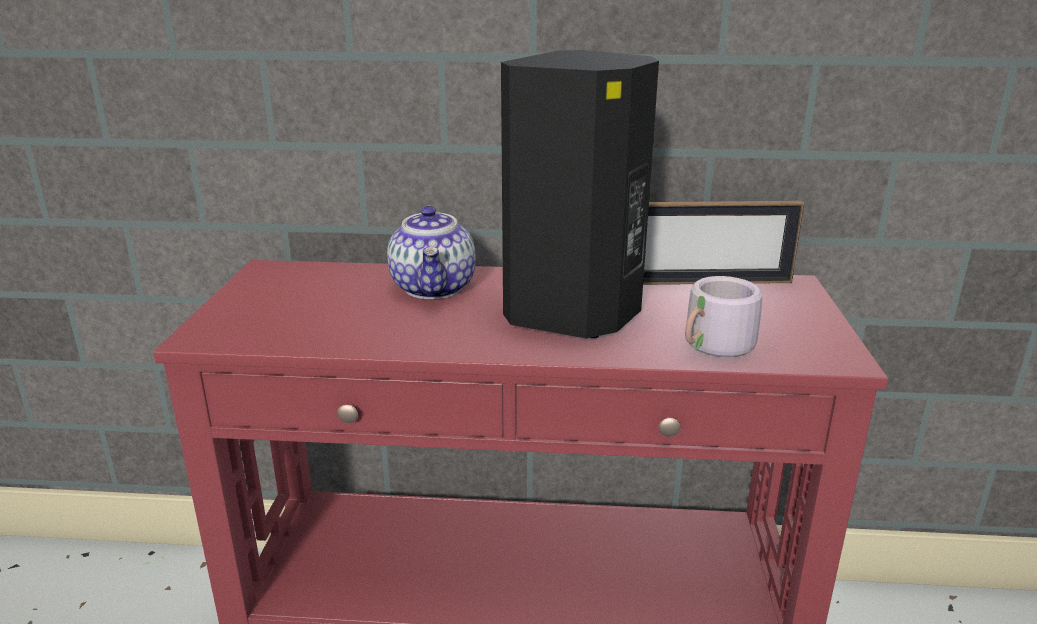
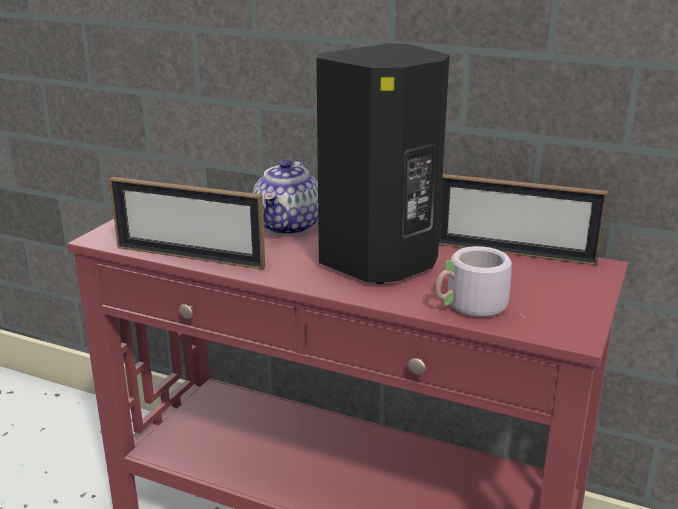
camera: 20 degrees right, 0 degrees up
none -> picture frame [109,177,265,270]

